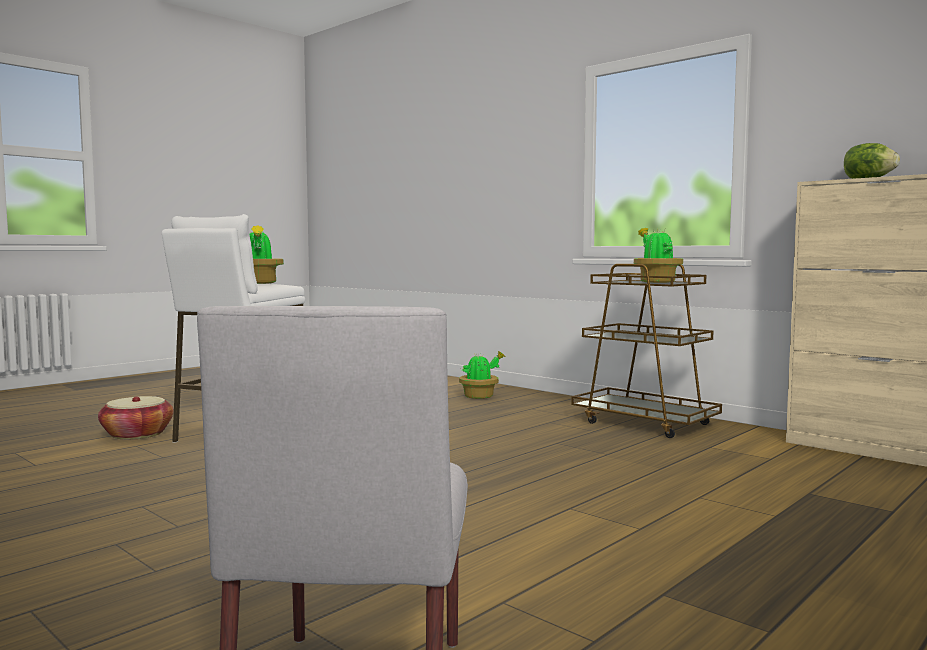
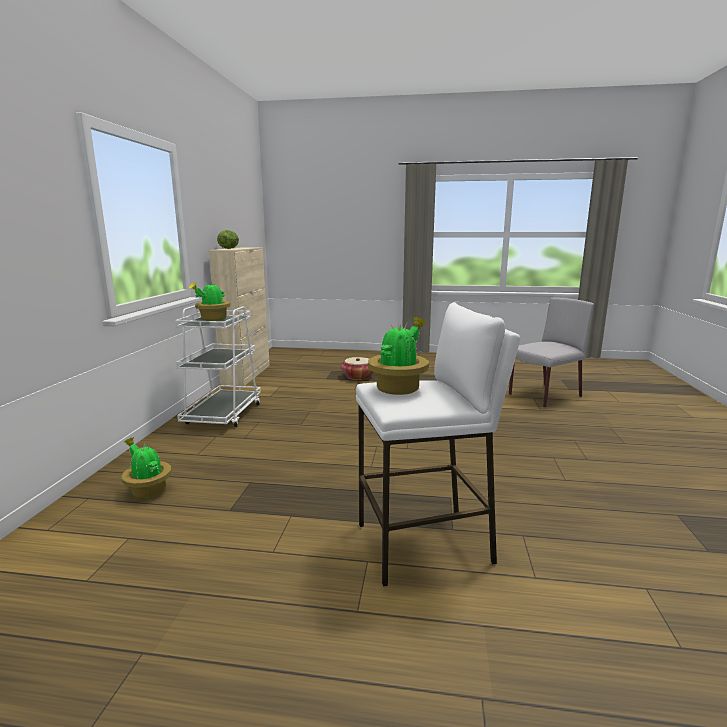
camera: 125 degrees left, 10 degrees up
basket [98,396,174,440] -> basket moved to [341,357,373,380]
brown cart [571,264,722,438] -> white cart [175,305,261,427]

